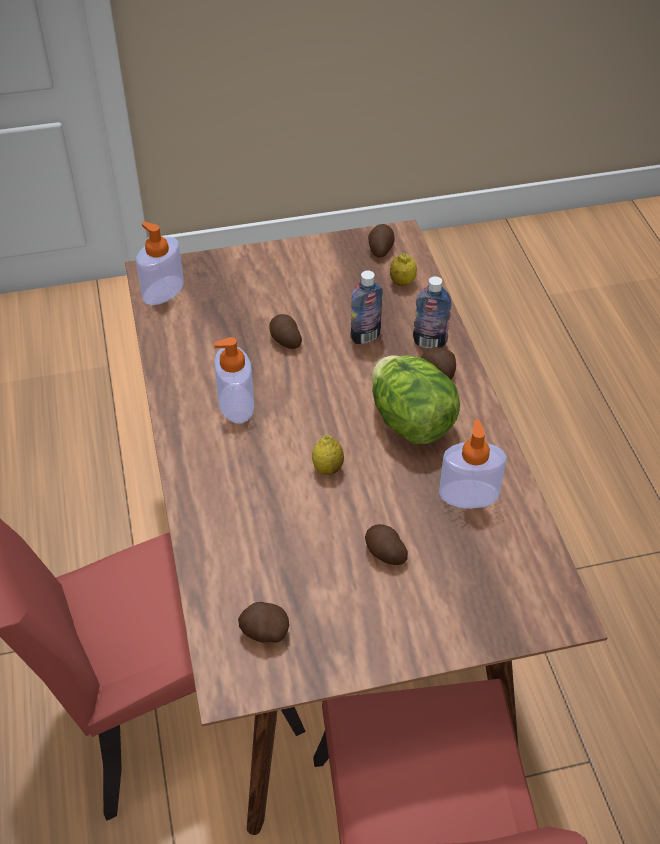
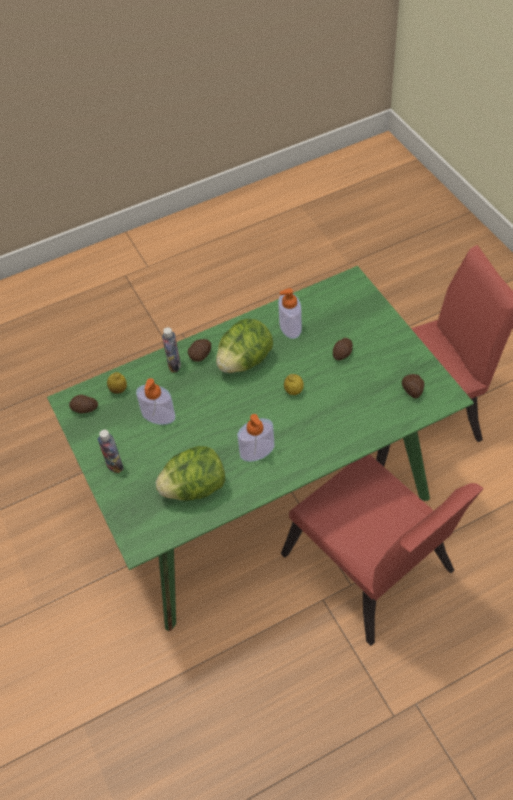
camera: 100 degrees left, 5 degrees up
brown dining table [125,220,608,835] -> green dining table [47,266,474,631]
soap dispenser [136,222,184,305] -> soap dispenser moved to [136,378,175,425]
potato [269,314,302,349] -> none
bottle [350,270,383,344] -> bottle moved to [98,430,123,473]
none -> lettuce [156,446,225,501]

